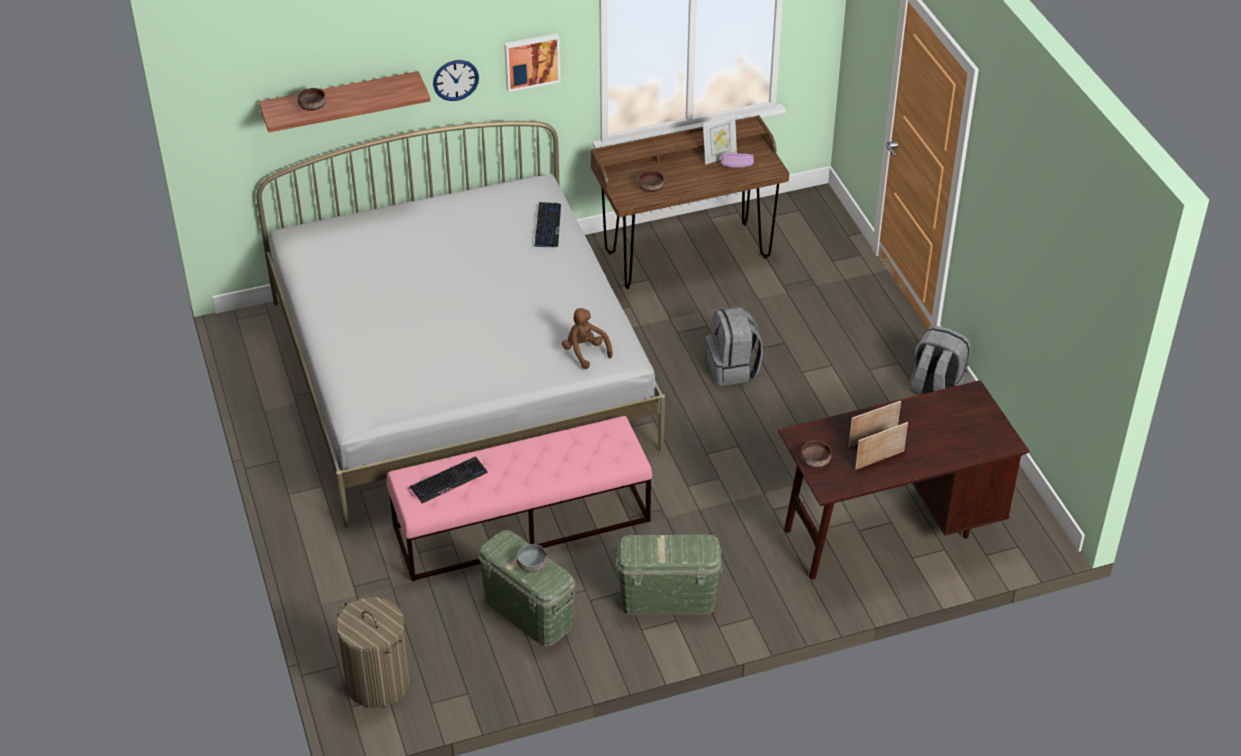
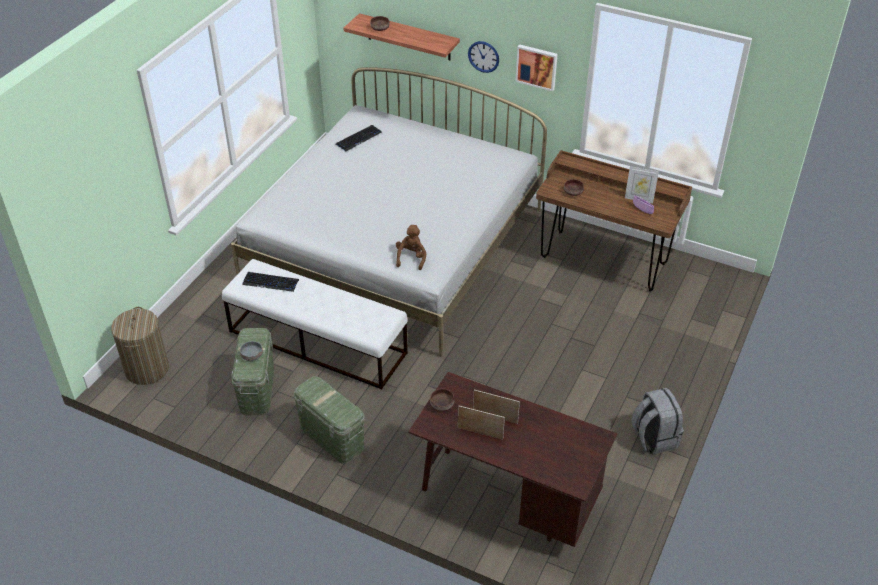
camera: 45 degrees right, 0 degrees up
pink bench [386,416,652,581] -> white bench [222,259,408,390]
keyboard [534,202,561,247] -> keyboard moved to [335,125,382,151]
grey backpack [706,307,763,386] -> none

